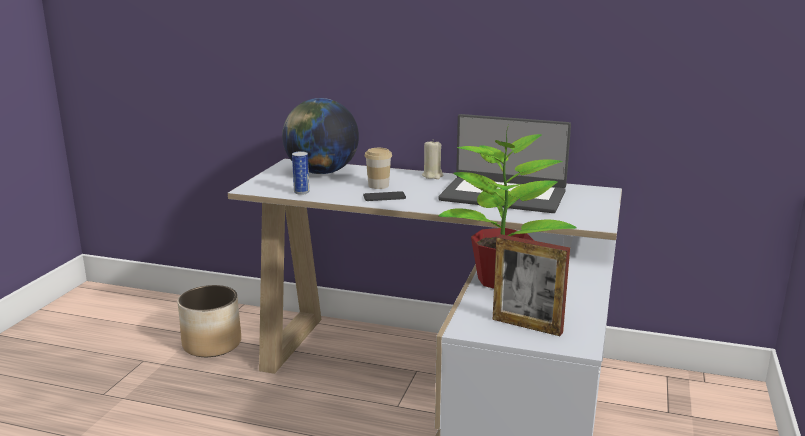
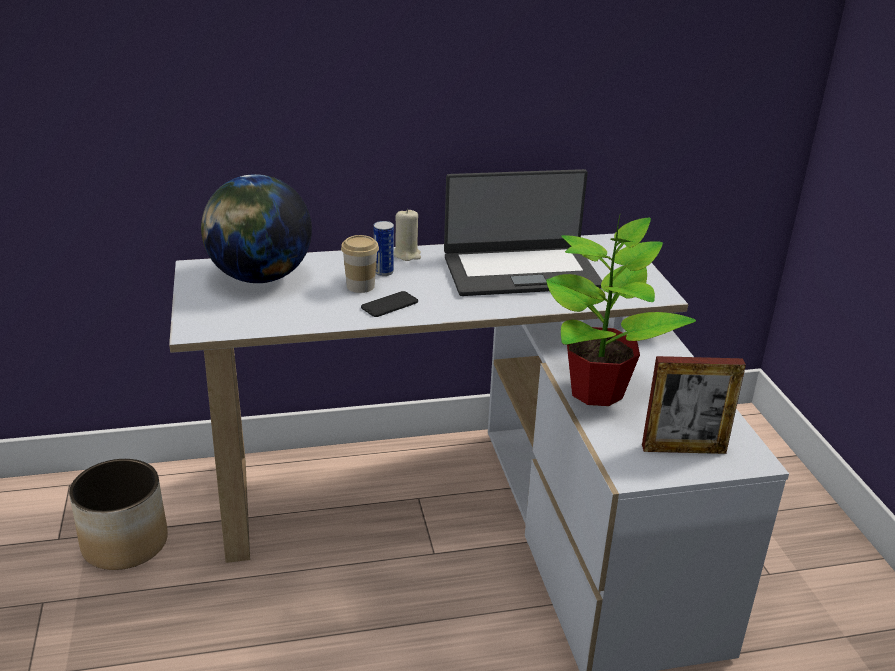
camera: 30 degrees left, 10 degrees up
can [292,151,309,195] -> can moved to [374,221,394,276]

